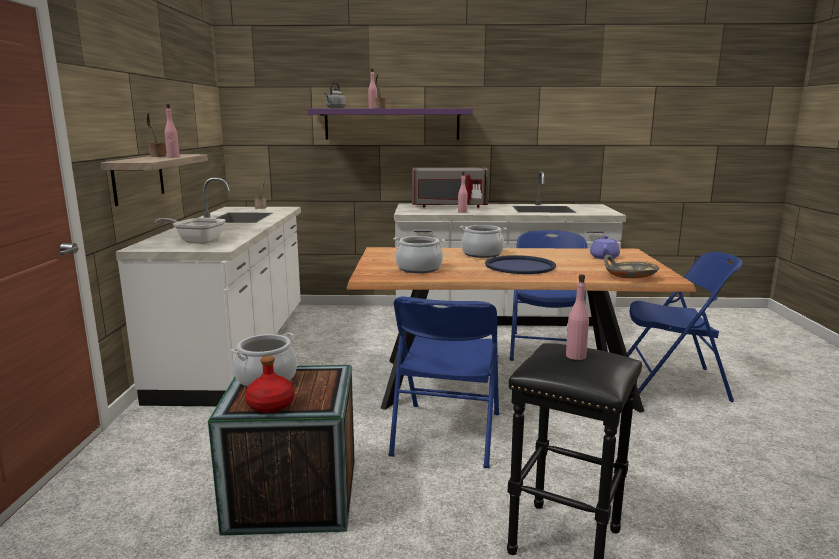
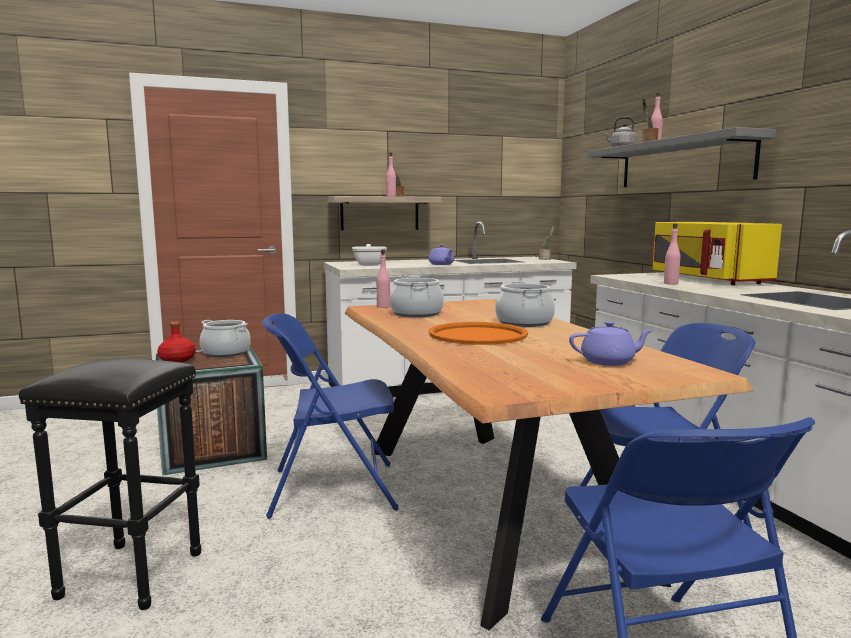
camera: 70 degrees right, 5 degrees down
purple shelf [307,108,473,140] -> grey shelf [587,127,777,187]
grey microwave [412,167,489,208] -> yellow microwave [652,222,782,285]
blue tray [485,255,556,274] -> orange tray [428,322,528,345]
pink bottle [566,274,589,360] -> pink bottle moved to [377,249,390,308]
grey bowl [604,255,660,278] -> none
none -> purple teapot [429,244,454,265]

